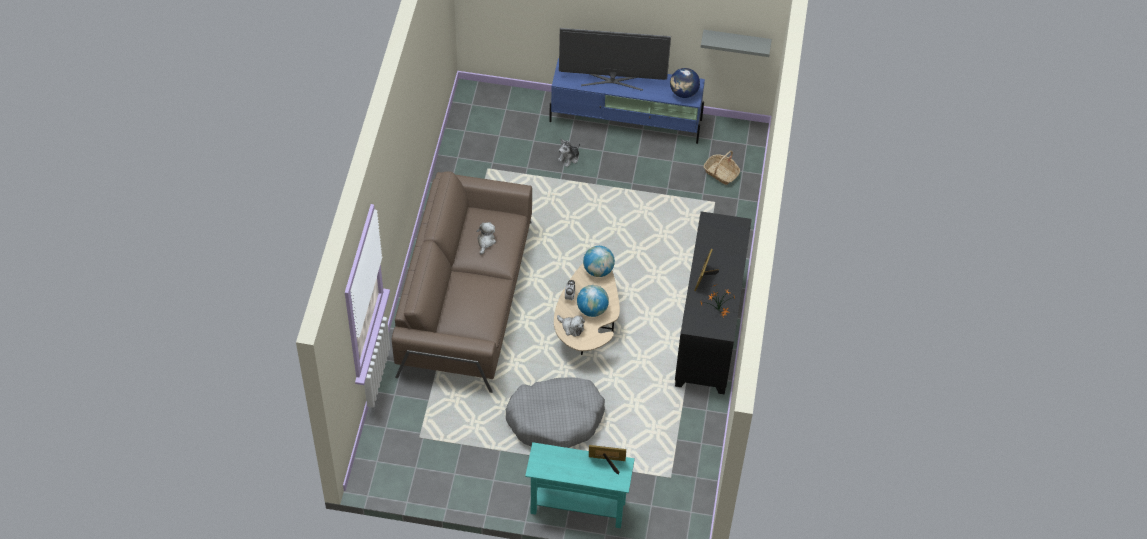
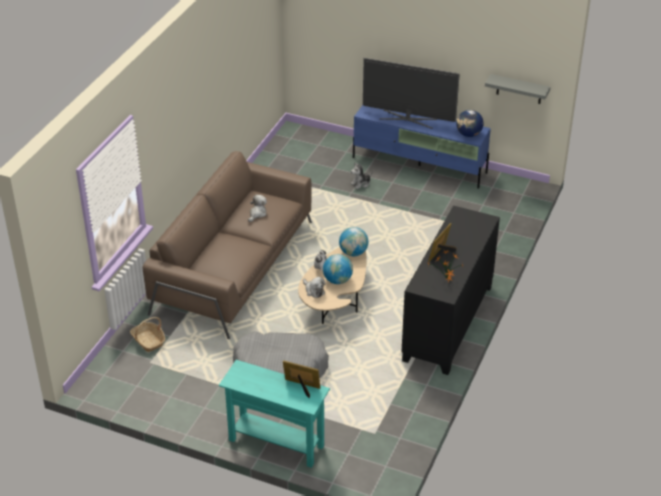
camera: 15 degrees right, 15 degrees down
basket [704,151,740,185] -> basket moved to [130,317,166,352]

